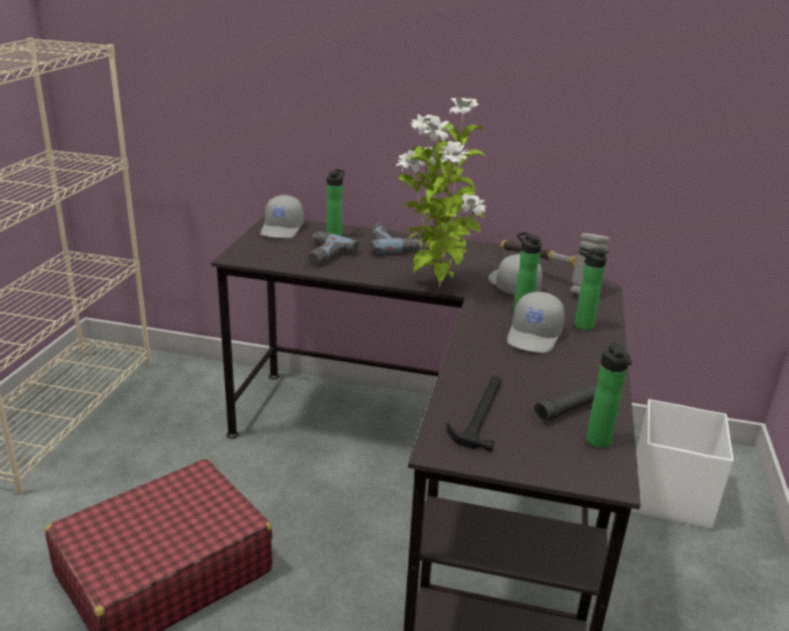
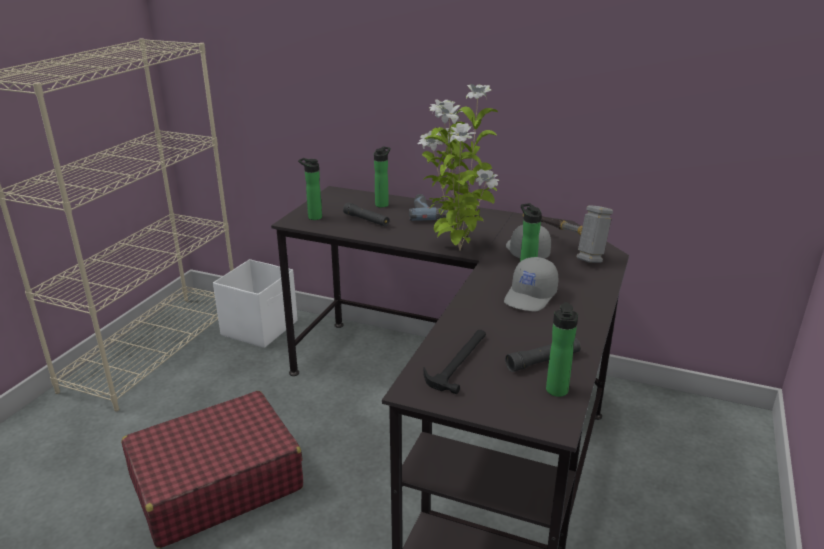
camera: 10 degrees right, 0 degrees up
grey cap [260,195,304,238] -> none
power drill [308,231,359,265] -> black flashlight [343,202,390,226]
bottle [574,247,609,331] -> bottle moved to [298,158,322,220]
white storage box [632,399,734,529] -> white storage box moved to [213,259,298,348]

